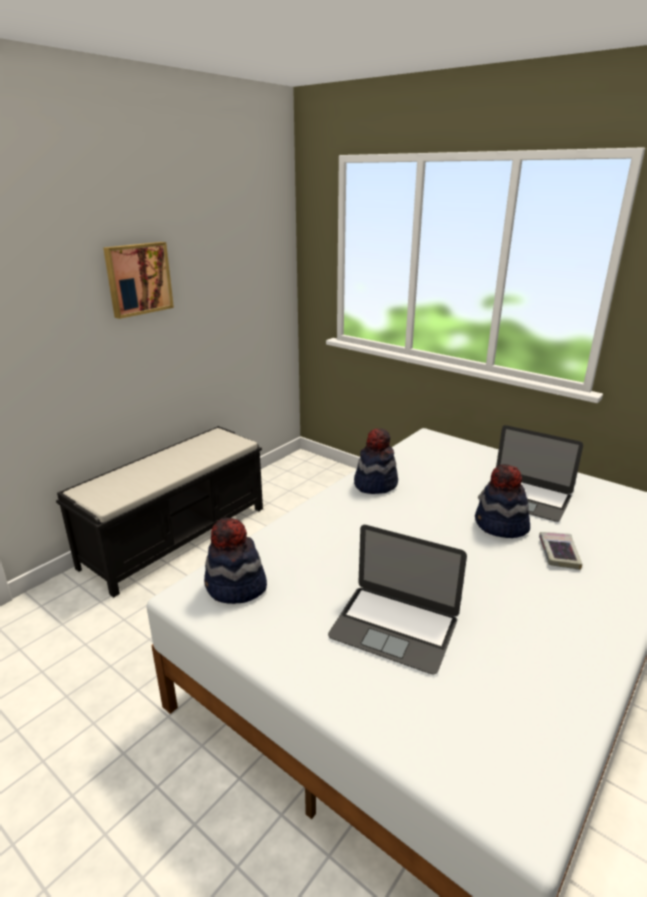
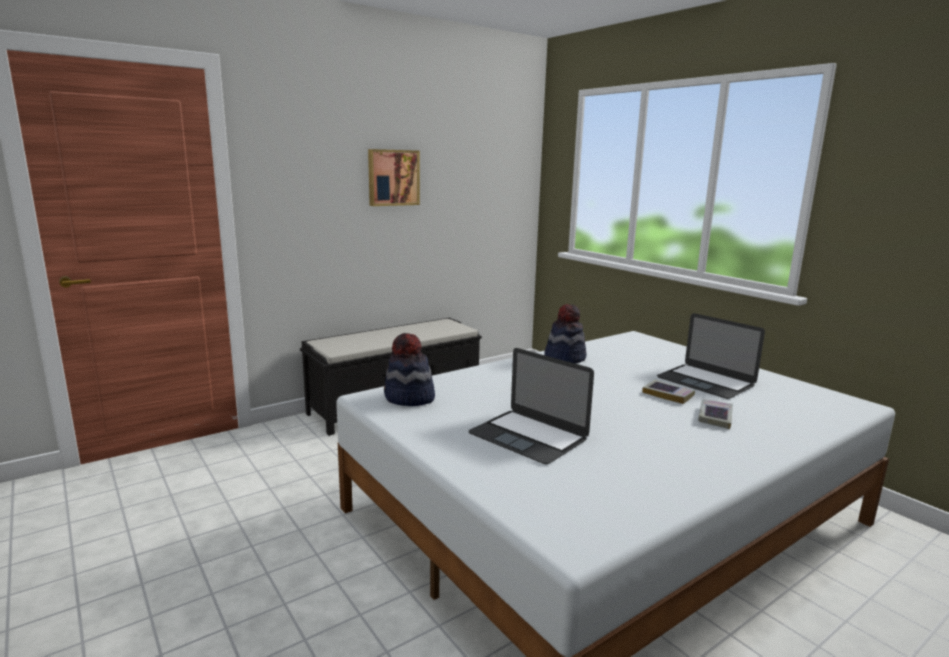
camera: 15 degrees right, 10 degrees down
hat [475,464,530,538] -> book [642,380,695,404]

